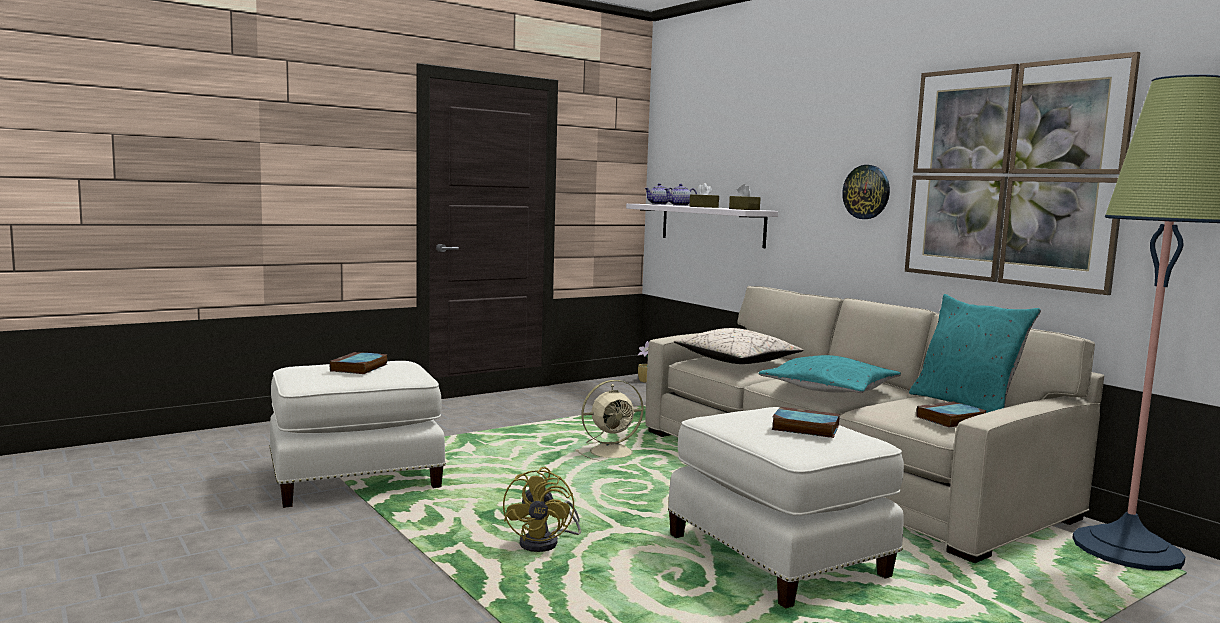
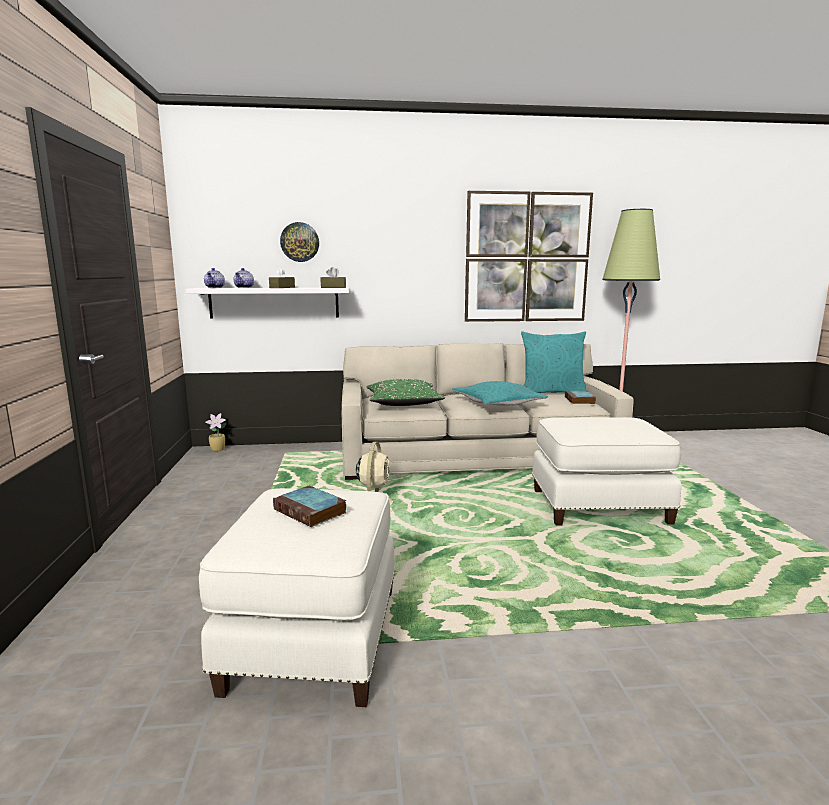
camera: 60 degrees left, 5 degrees up
yellow fan [503,467,581,552] -> none
beige pillow [674,328,804,364] -> green pillow [367,379,445,406]
book [771,407,840,438] -> none
wall clock [842,165,890,219] -> wall clock moved to [280,222,319,262]

